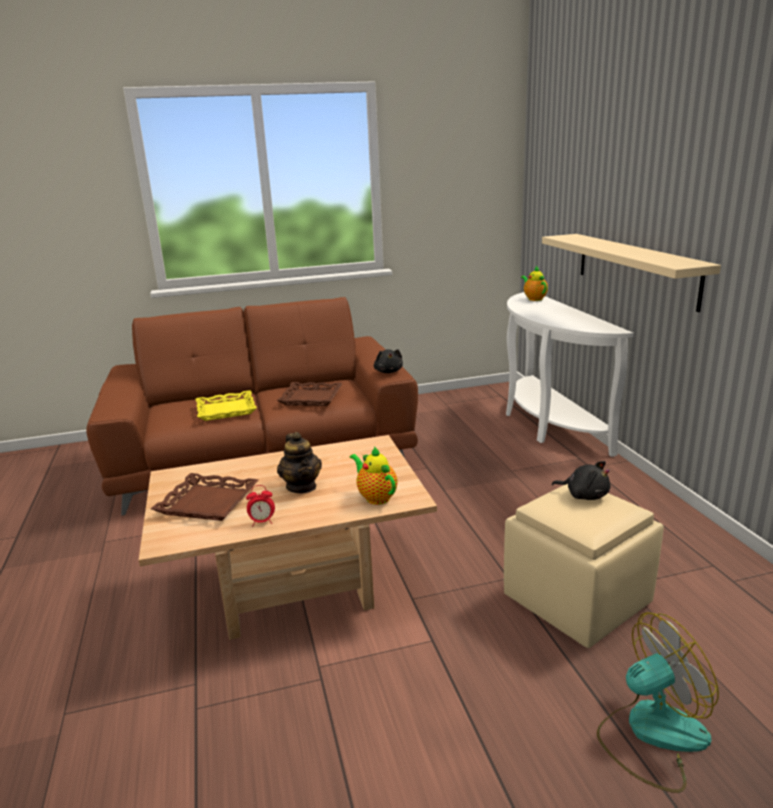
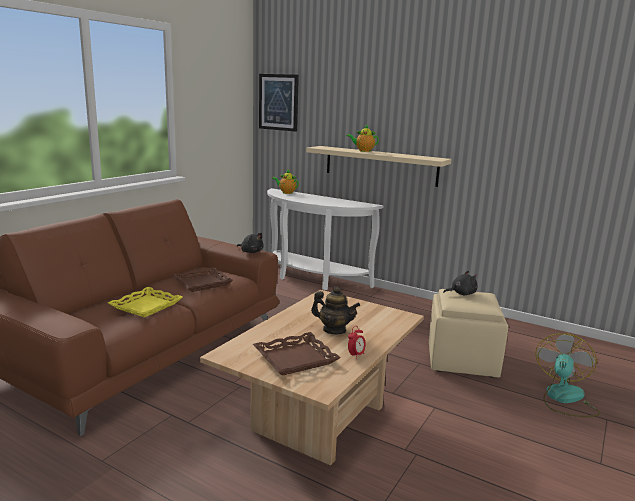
camera: 45 degrees left, 5 degrees down
teapot [350,446,398,505] -> teapot moved to [347,124,379,152]
none -> picture [259,74,299,132]

